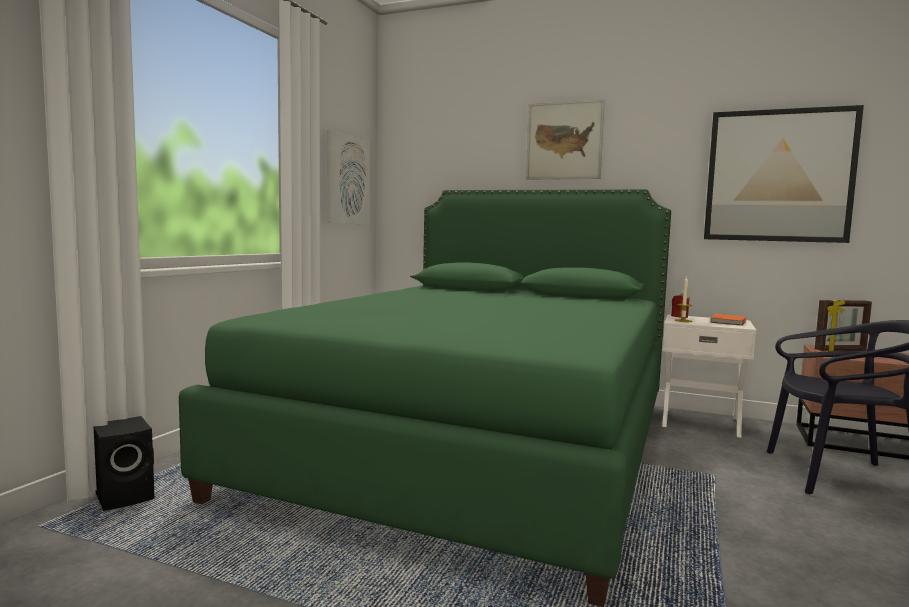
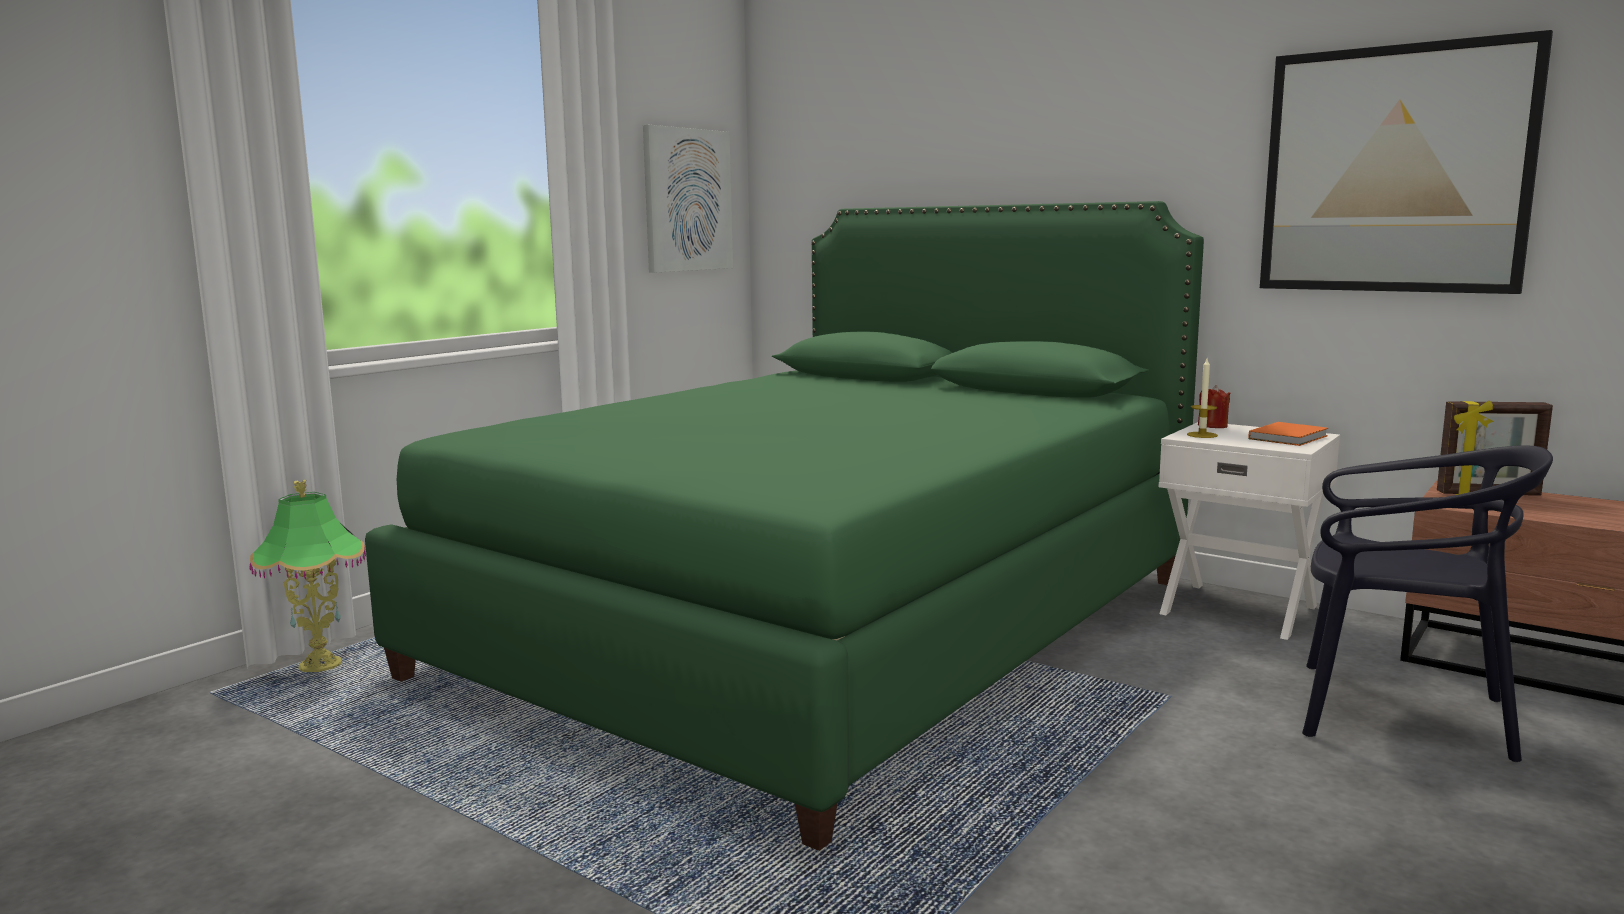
camera: 15 degrees right, 5 degrees up
black speaker [93,416,155,511] -> table lamp [249,480,366,672]
picture [526,100,605,180] -> none

